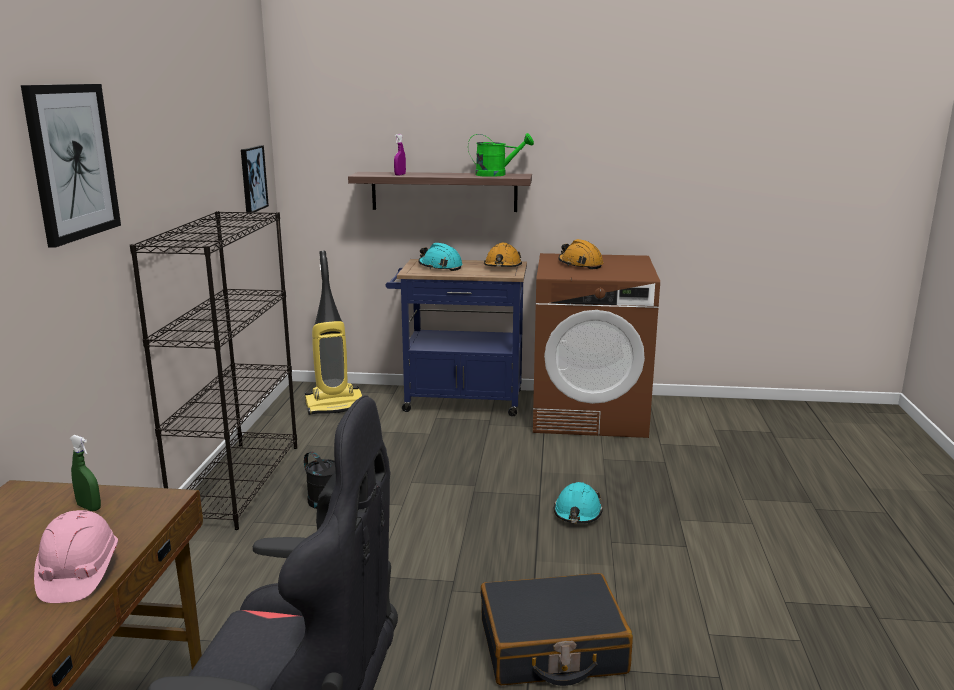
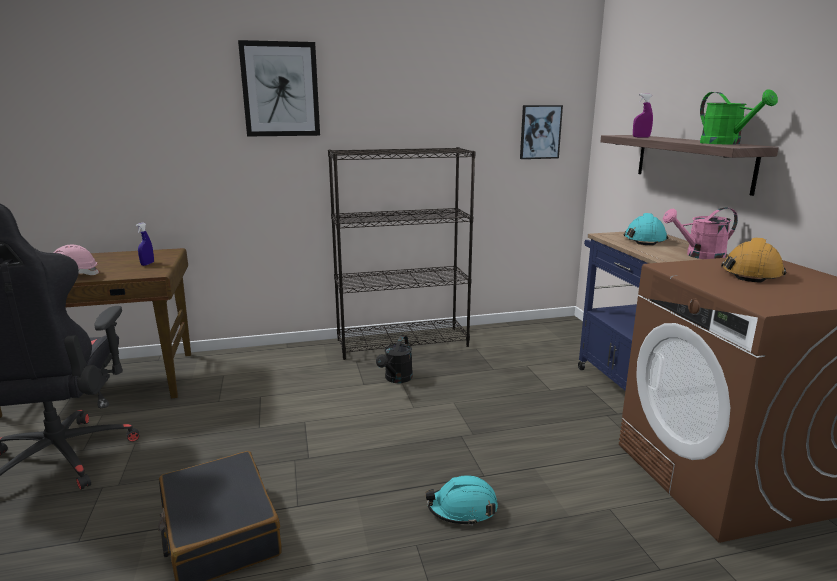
camera: 70 degrees right, 0 degrees up
green spray bottle [70,435,101,511] -> blue spray bottle [136,222,154,266]
vacuum cleaner [305,251,362,415] -> none
orange hard hat [484,243,522,267] -> pink watering can [663,207,738,259]

